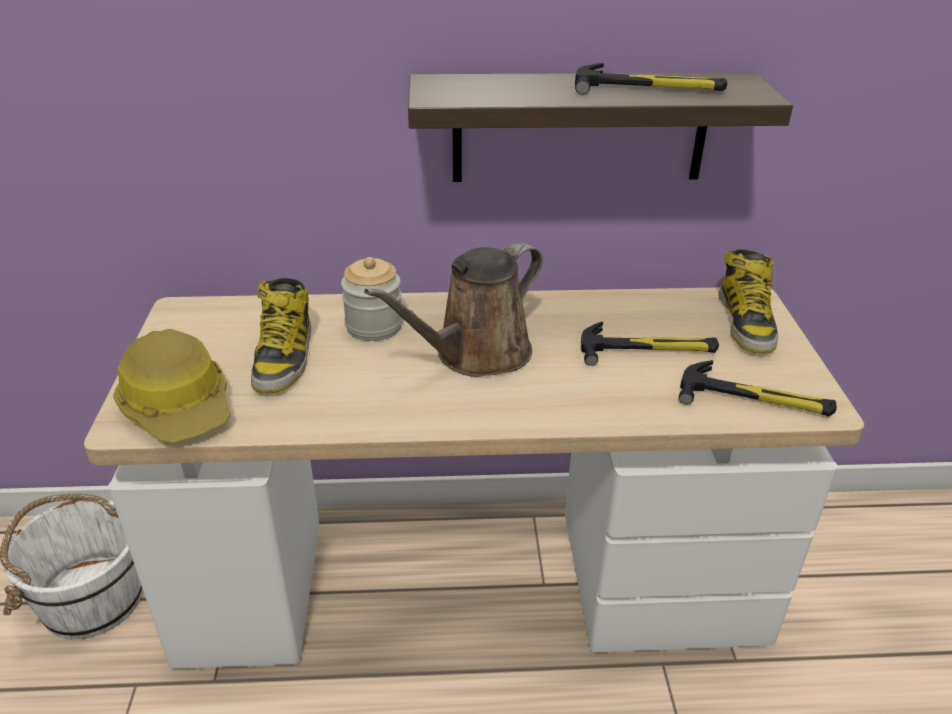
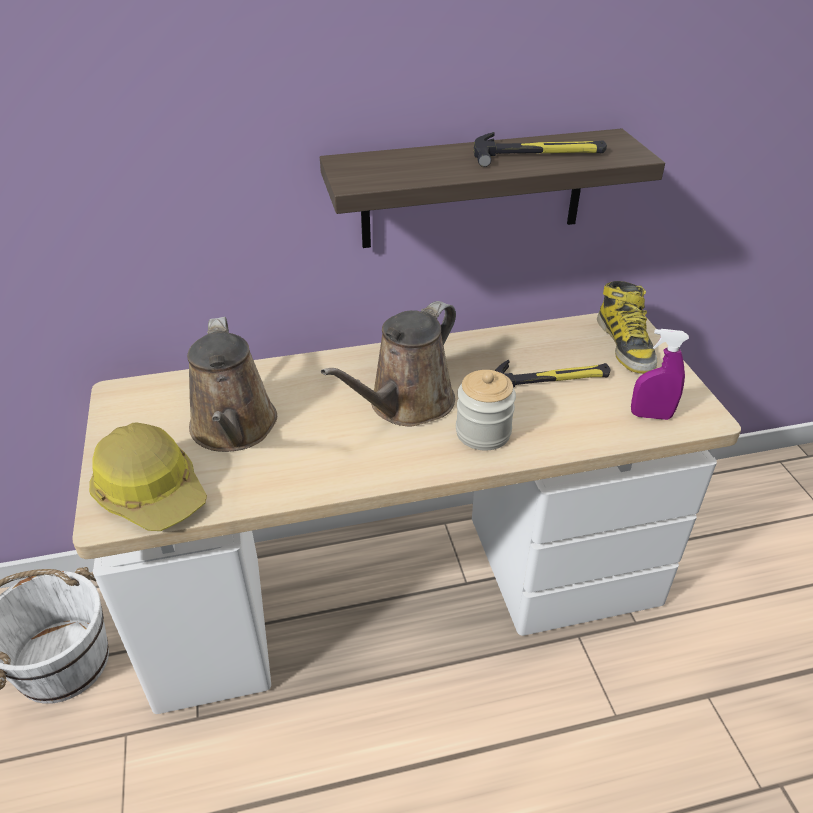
camera: 10 degrees left, 5 degrees up
boot [251,278,311,393] -> brown watering can [187,317,277,452]
jar [341,257,402,341] -> jar moved to [456,370,516,450]
hammer [679,360,837,417] -> purple spray bottle [631,329,689,420]

